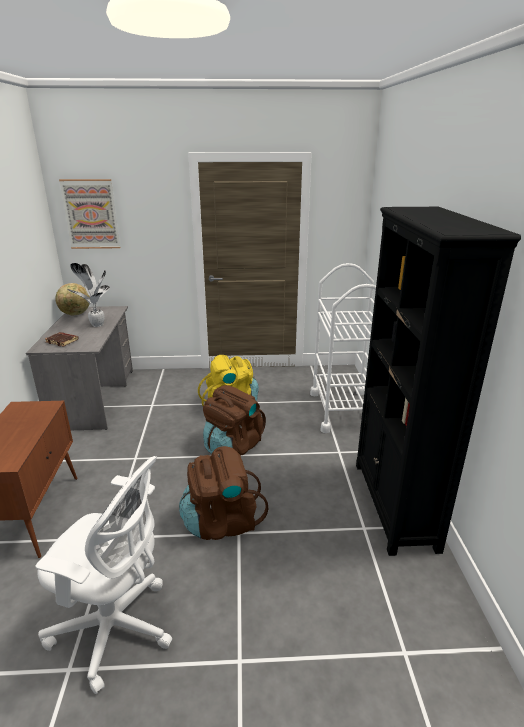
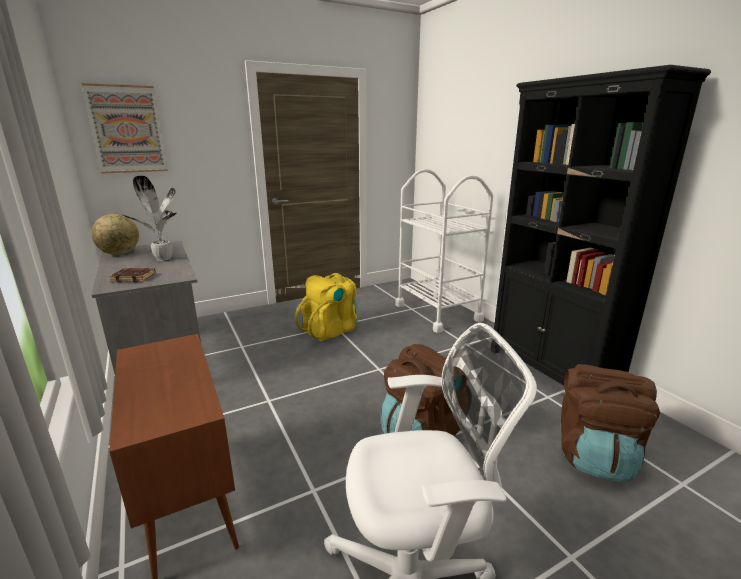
camera: 25 degrees left, 5 degrees down
brown backpack [203,385,266,455] -> brown backpack moved to [561,364,660,482]

